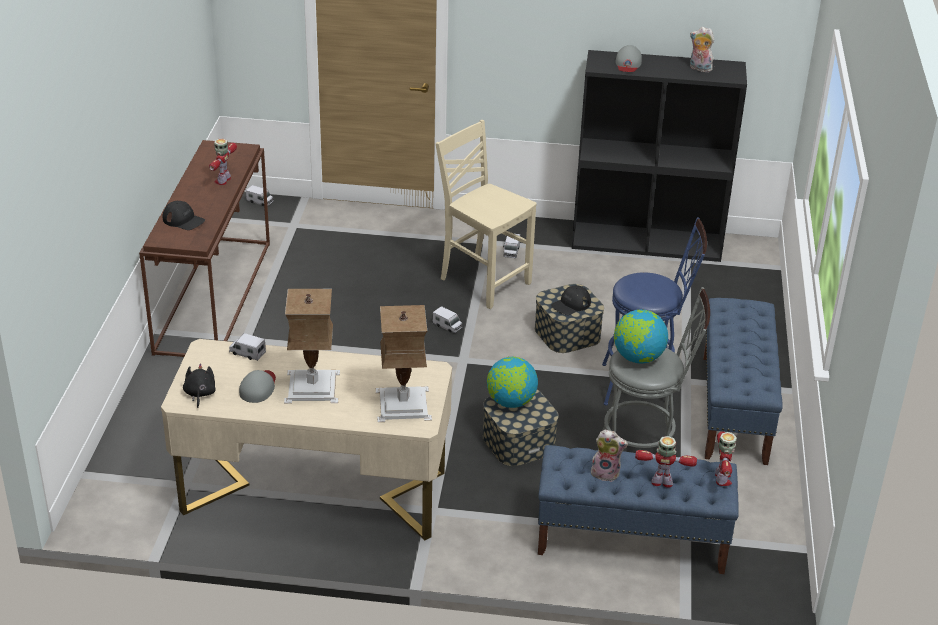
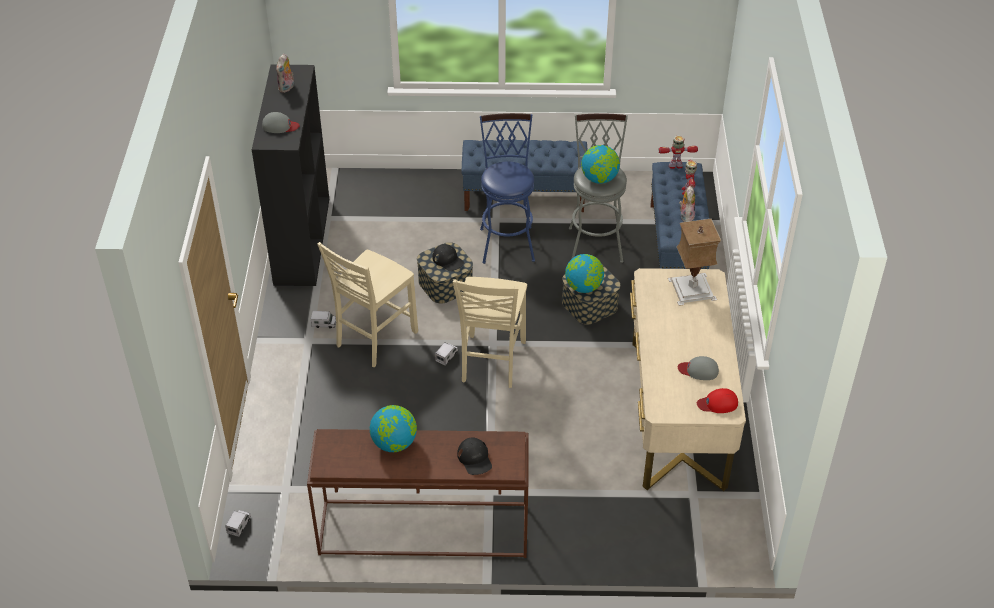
camera: 95 degrees left, 10 degrees up
black cap [163,201,205,230] -> black cap turned 135 degrees clockwise [457,437,492,475]
black plush toy [183,364,216,408] -> red cap [697,388,738,413]
toy robot [209,139,237,185] -> globe [370,405,417,452]
toy truck [229,333,266,361] -> none
table lamp [284,289,340,403] -> none
none -> beige chair [453,277,527,388]

